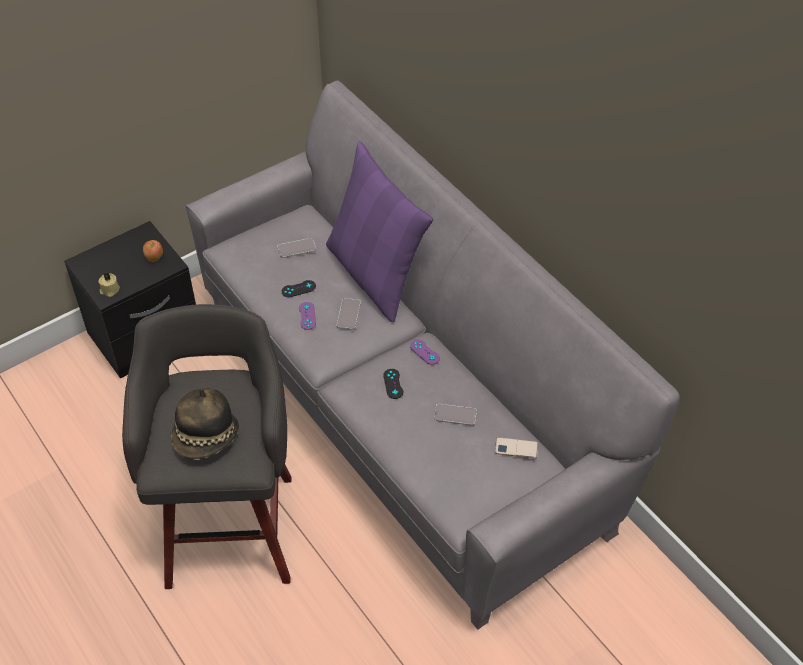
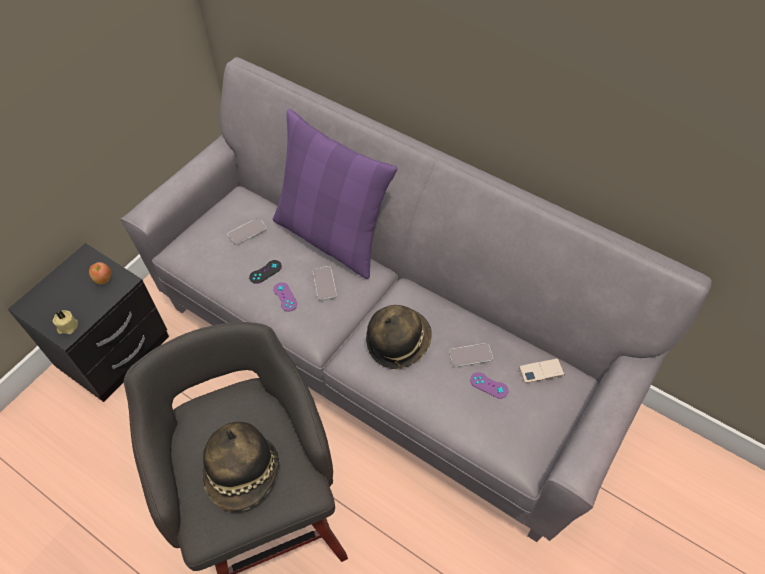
camera: 20 degrees left, 5 degrees up
black game controller [383,369,403,399] -> hat [366,305,432,369]
purple game controller [410,339,440,365] -> purple game controller moved to [470,372,508,399]

